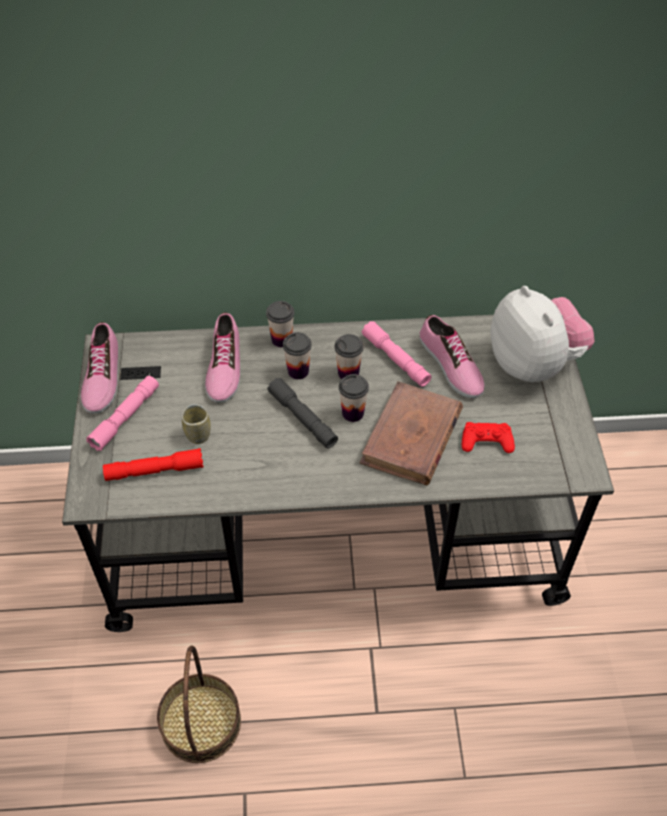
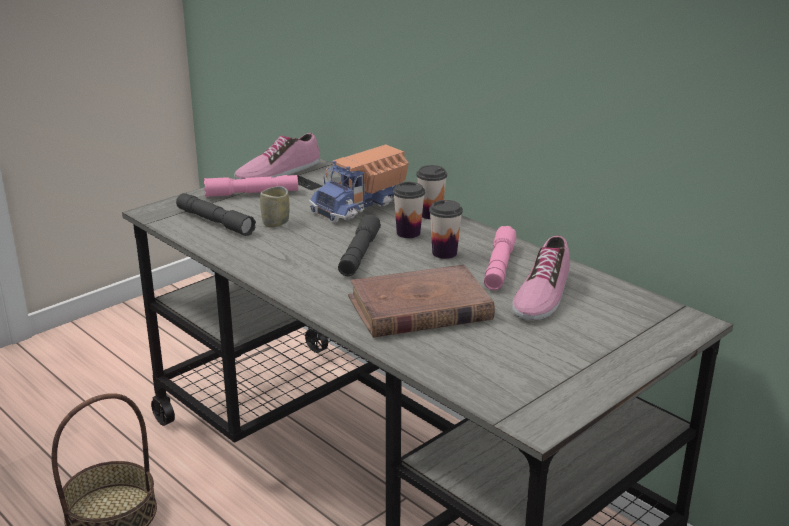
camera: 50 degrees right, 25 degrees down
red flashlight [103,448,204,481] -> grey flashlight [176,193,256,236]
shoe [205,312,240,403] -> toy truck [309,145,409,223]
cup [339,374,369,422] -> none
red game controller [462,422,515,453] -> none
plush toy [490,286,594,382] -> none

